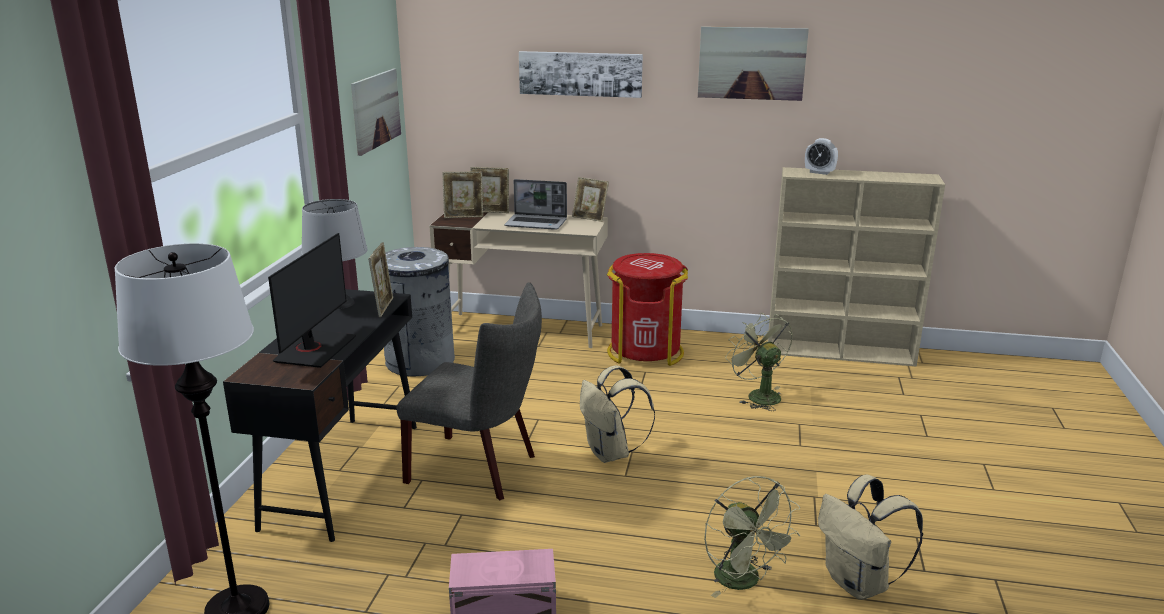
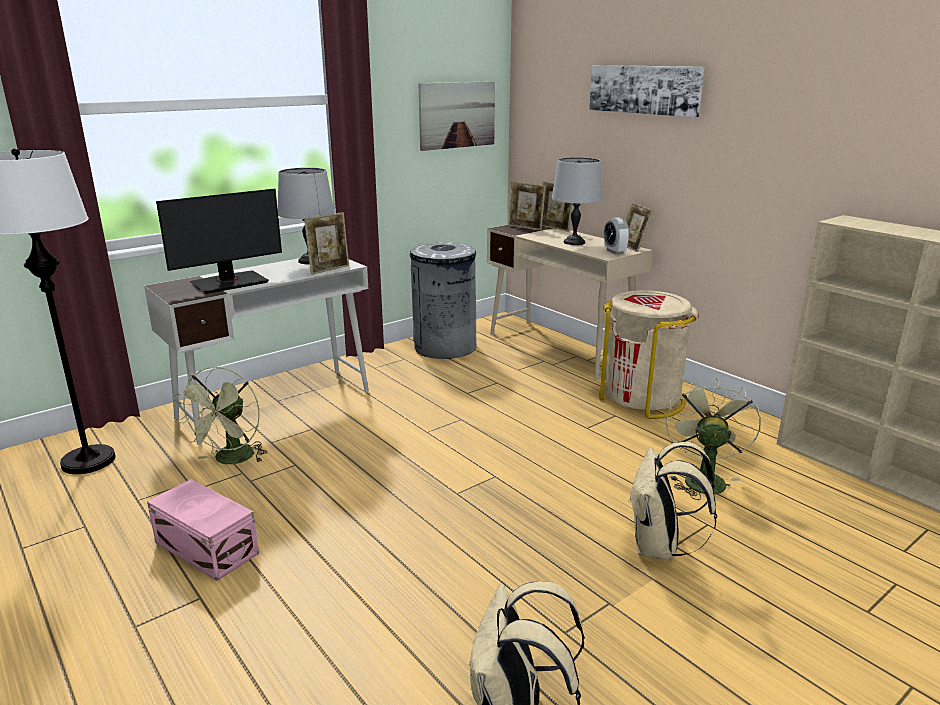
camera: 40 degrees right, 0 degrees up
black desk [223,289,417,542] -> white desk [144,258,369,445]
grey chair [396,282,542,500] -> none
laptop [504,179,567,230] -> grey table lamp [551,157,603,245]
beige backpack [580,365,655,463] -> beige backpack moved to [628,442,717,561]
red trash can [607,253,688,366] -> beige trash can [599,290,699,419]
picture [698,26,809,101] -> none
green fan [704,476,800,598] -> green fan moved to [175,366,267,464]
alarm clock [805,138,838,175] -> alarm clock moved to [604,217,629,255]

